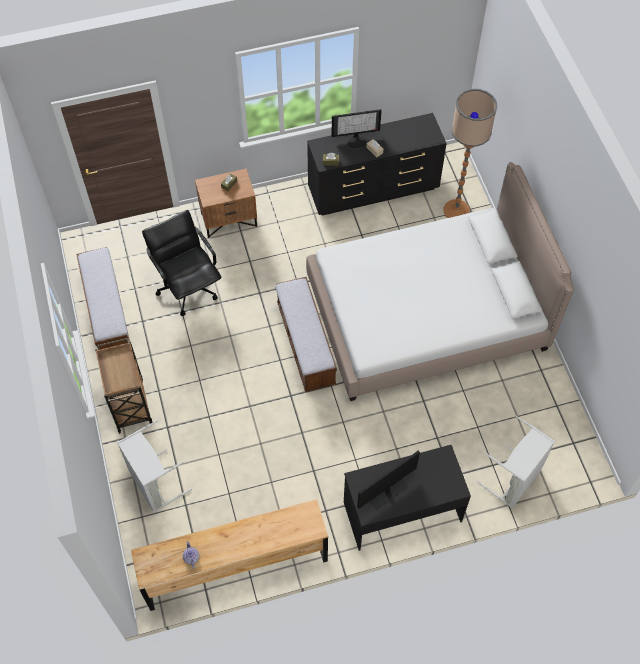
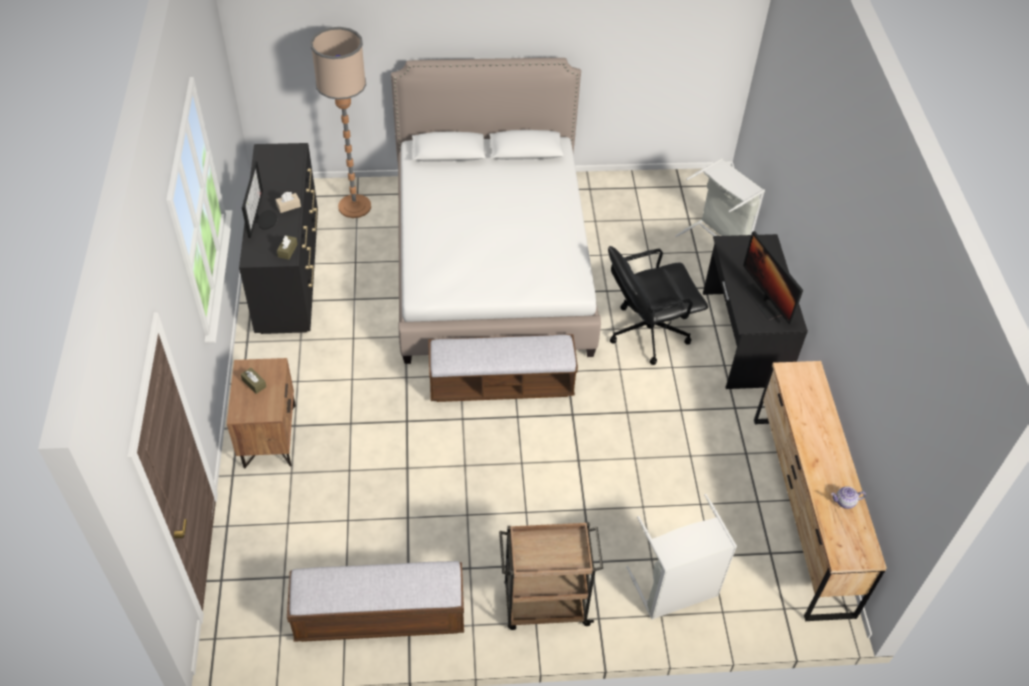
camera: 80 degrees left, 10 degrees down
black office chair [142,210,221,316] -> black office chair moved to [608,246,708,365]

